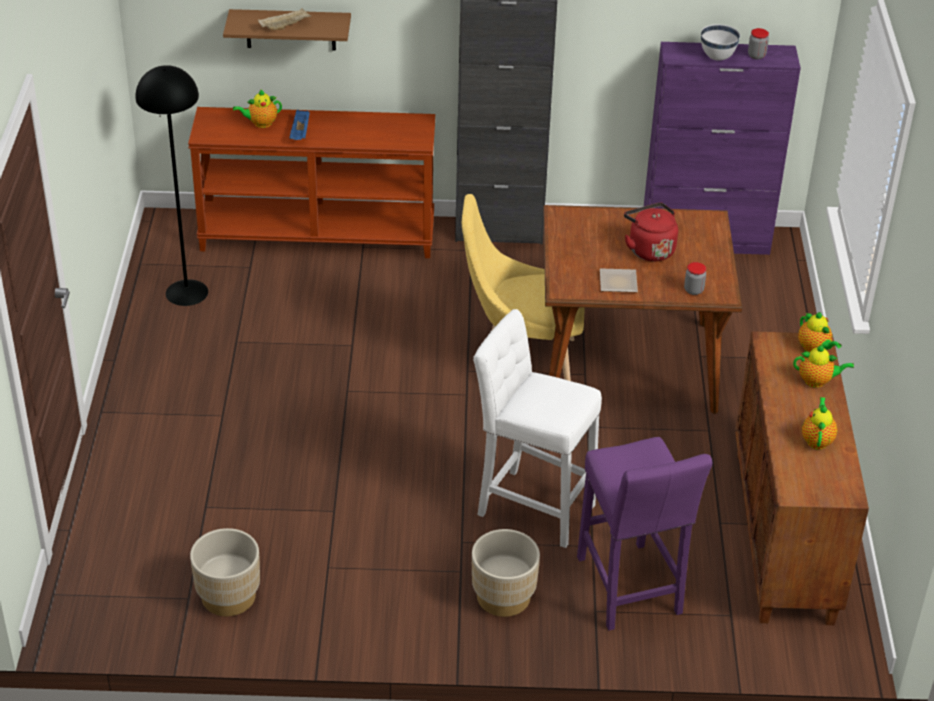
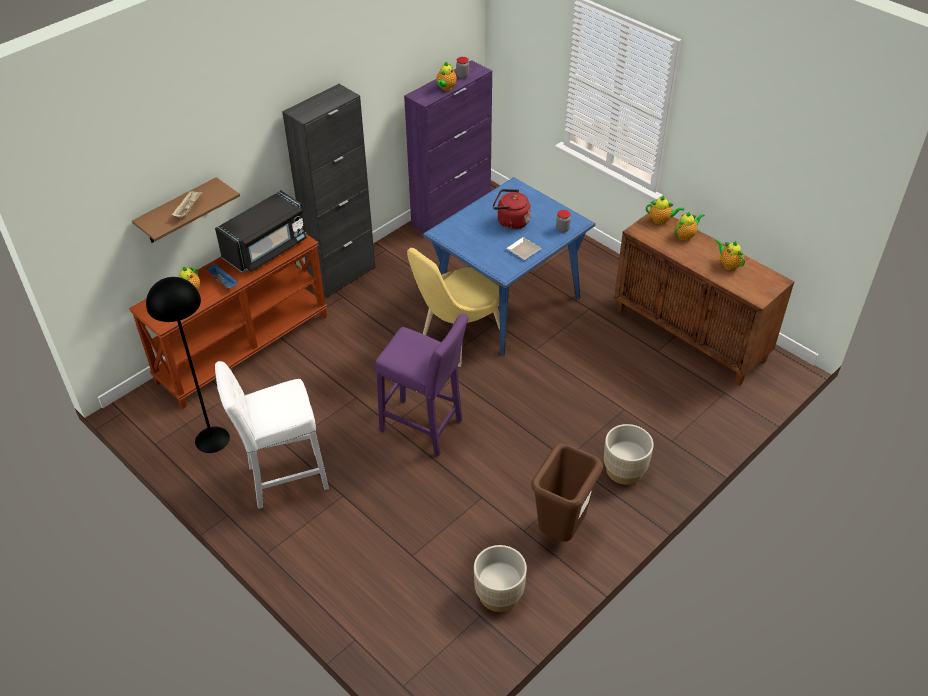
camera: 45 degrees left, 5 degrees up
white stool [473,309,602,548] -> white stool moved to [215,361,329,509]
brown dining table [543,205,742,414] -> blue dining table [423,177,595,355]
purple stool [577,437,712,631] -> purple stool moved to [375,313,468,456]
white bowl [701,24,740,61] -> teapot [436,62,457,91]
none -> black microwave [215,190,307,272]
none -> brown trash can [531,444,603,542]

